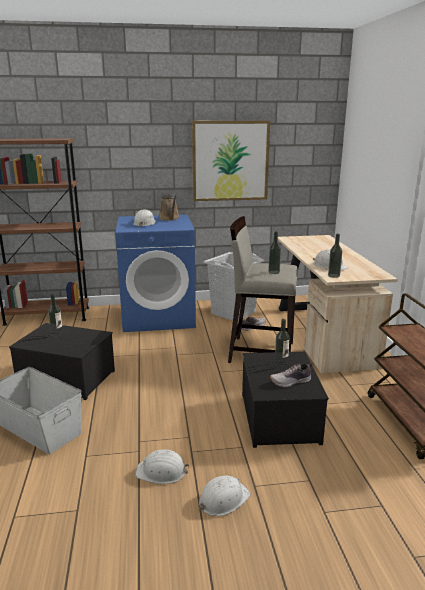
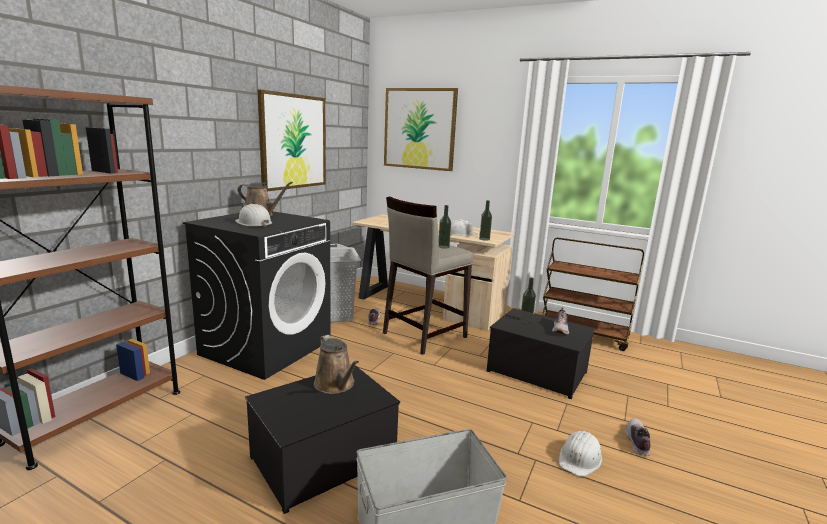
camera: 55 degrees left, 5 degrees down
bottle [48,294,63,337] -> none
blue washing machine [116,215,196,332] -> black washing machine [183,211,331,380]
white hard hat [199,475,251,516] -> shoe [625,418,651,456]
none -> brown watering can [314,335,359,394]
none -> picture [384,88,458,171]

